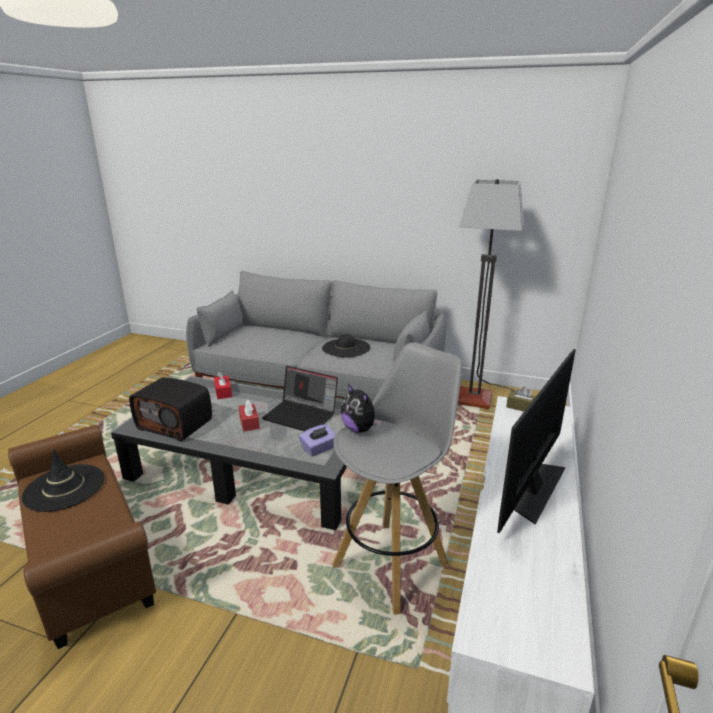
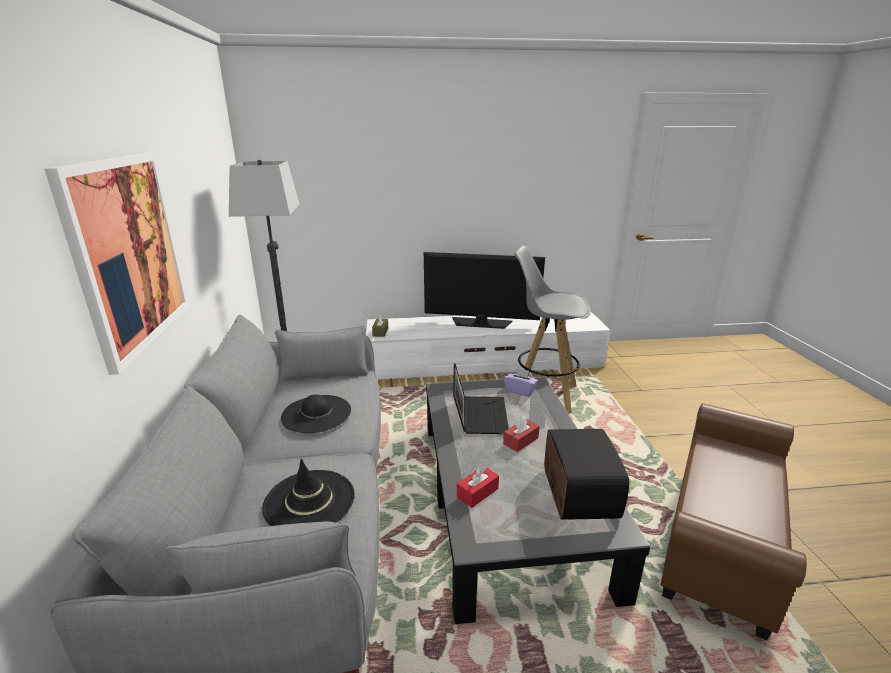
camera: 115 degrees left, 0 degrees up
black hat [22,449,104,512] -> black hat moved to [262,459,355,526]
plush toy [341,384,381,433] -> none
none -> picture [44,153,189,375]

